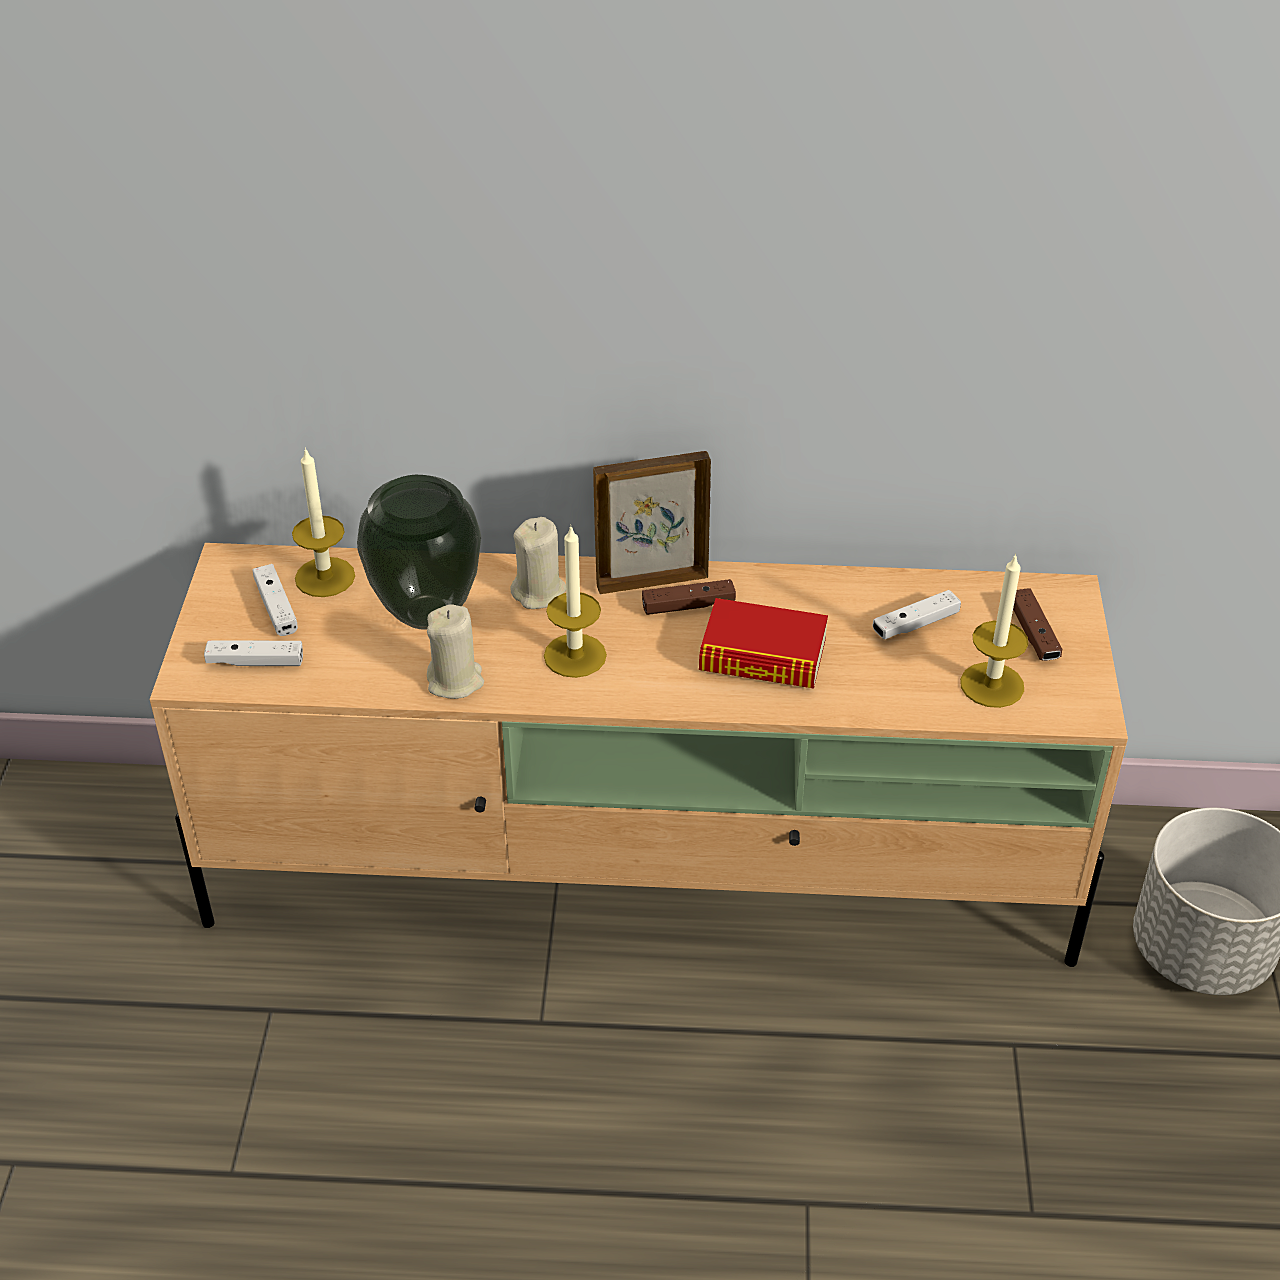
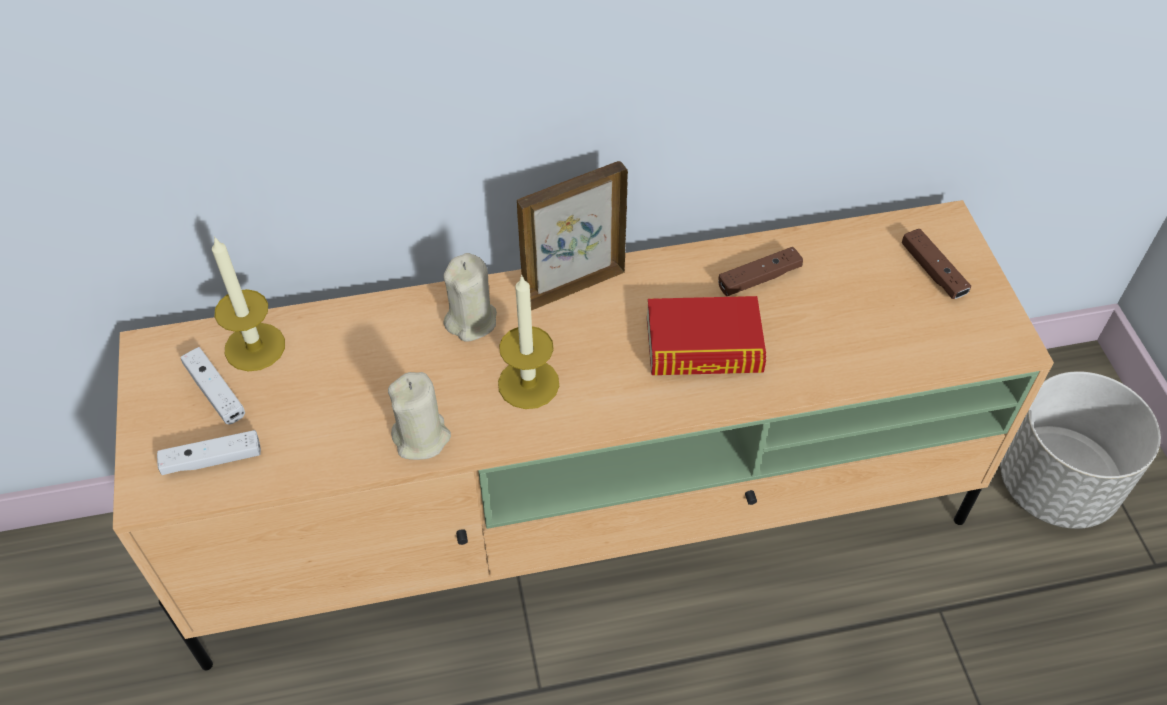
camera: 15 degrees left, 10 degrees up
vase [357,475,481,629] -> none
brown game controller [642,579,736,615] -> brown game controller moved to [718,247,803,296]
white game controller [872,590,961,639] -> none
candle [960,553,1028,708] -> none

